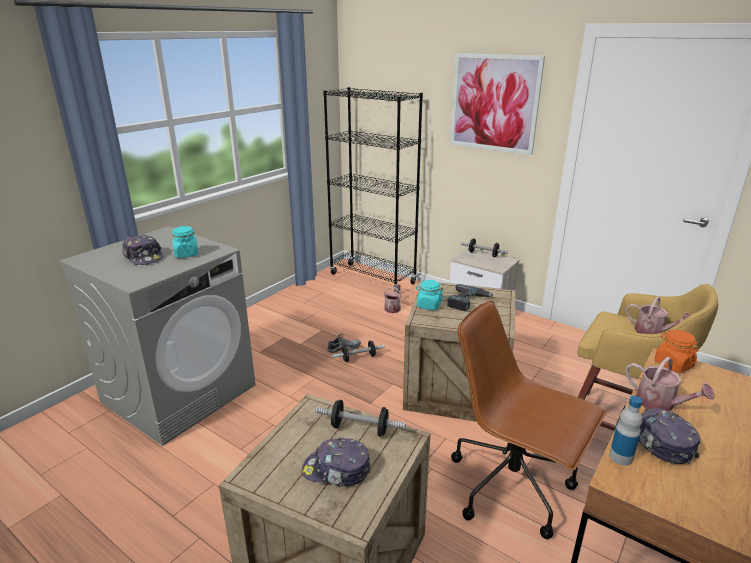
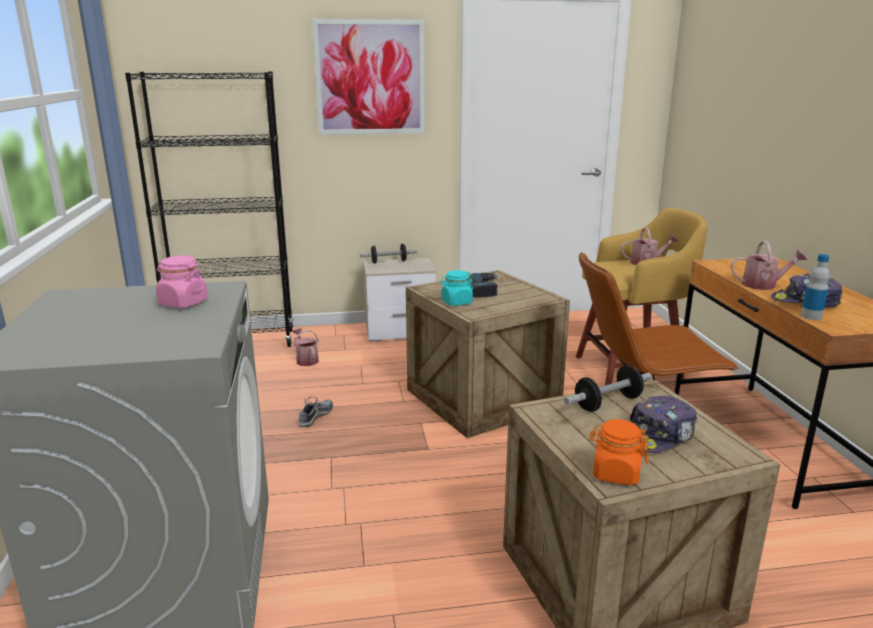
camera: 45 degrees left, 5 degrees down
cap [122,235,163,265] -> none
turquoise jar [172,226,198,258] -> pink jar [156,256,208,308]
dumbbell [332,341,385,362] -> none
orange jar [655,330,699,373] -> orange jar moved to [589,419,649,485]

